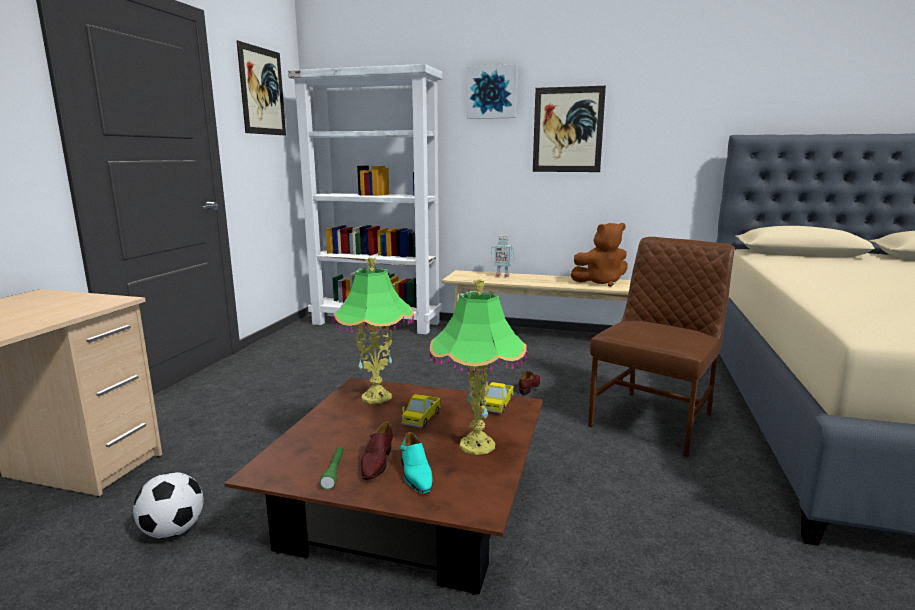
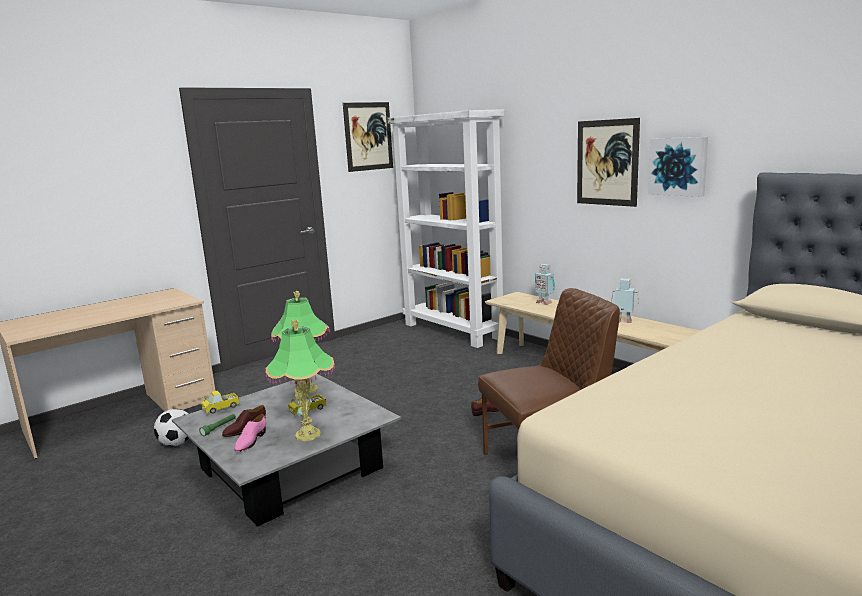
camera: 35 degrees right, 0 degrees up
brown coffee table [224,378,543,595] -> grey coffee table [172,374,401,527]
turquoise shoe [400,432,432,493] -> pink shoe [234,414,266,452]
picture [467,64,518,119] -> picture moved to [648,137,708,197]
toy truck [481,382,514,413] -> toy truck moved to [201,391,240,414]
brown plush toy [571,223,628,287] -> toy robot [611,278,639,323]

